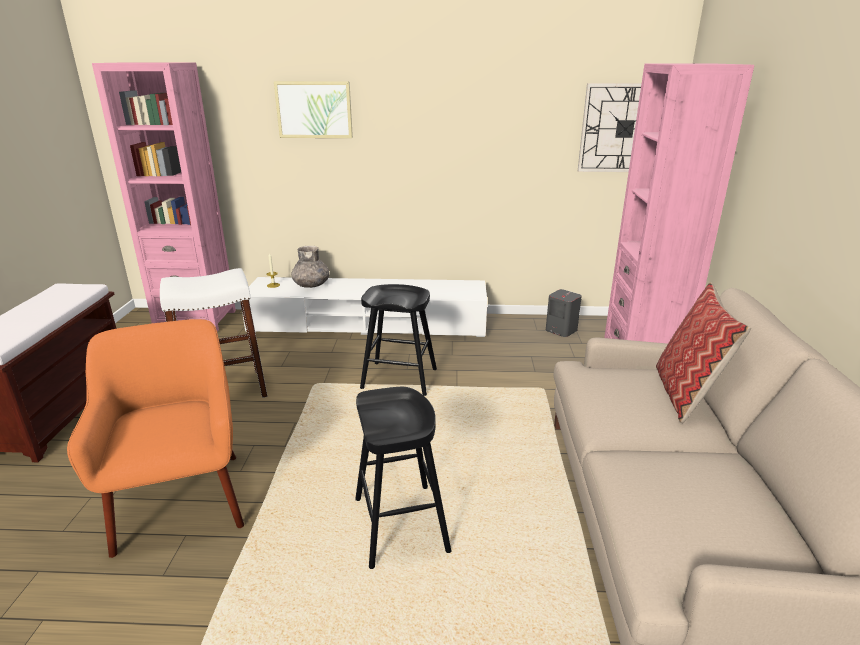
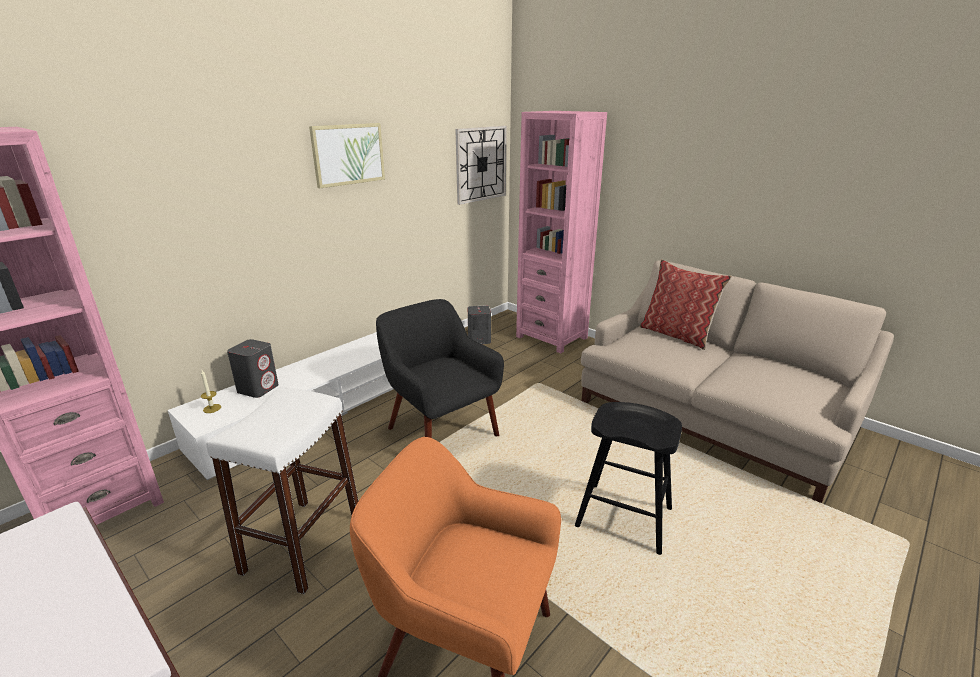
camera: 50 degrees left, 0 degrees up
picture [274,81,353,138] -> picture moved to [309,123,385,188]
grey vase [291,246,330,288] -> grey speaker [227,339,279,398]
black stool [360,284,437,396] -> black armchair [376,299,504,438]

